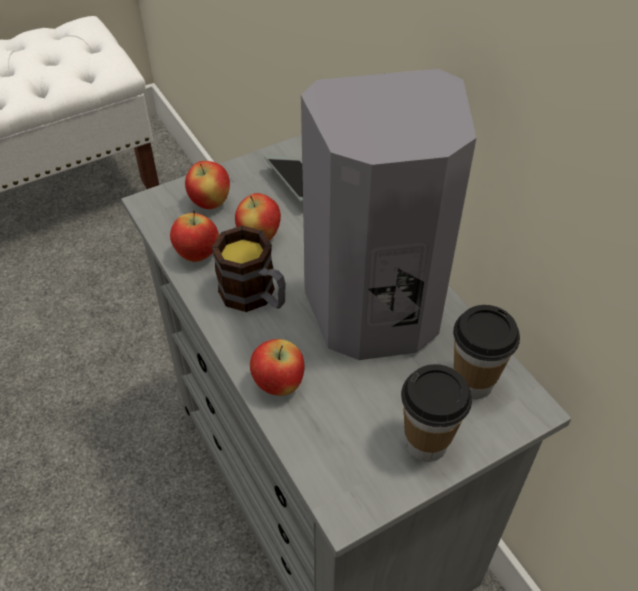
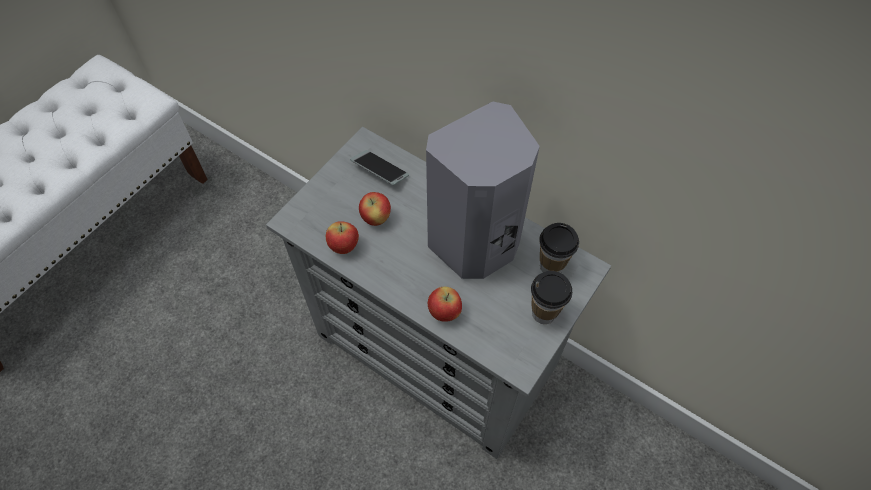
camera: 25 degrees left, 10 degrees up
apple [185,161,230,209] -> none
mug [212,226,286,312] -> none

